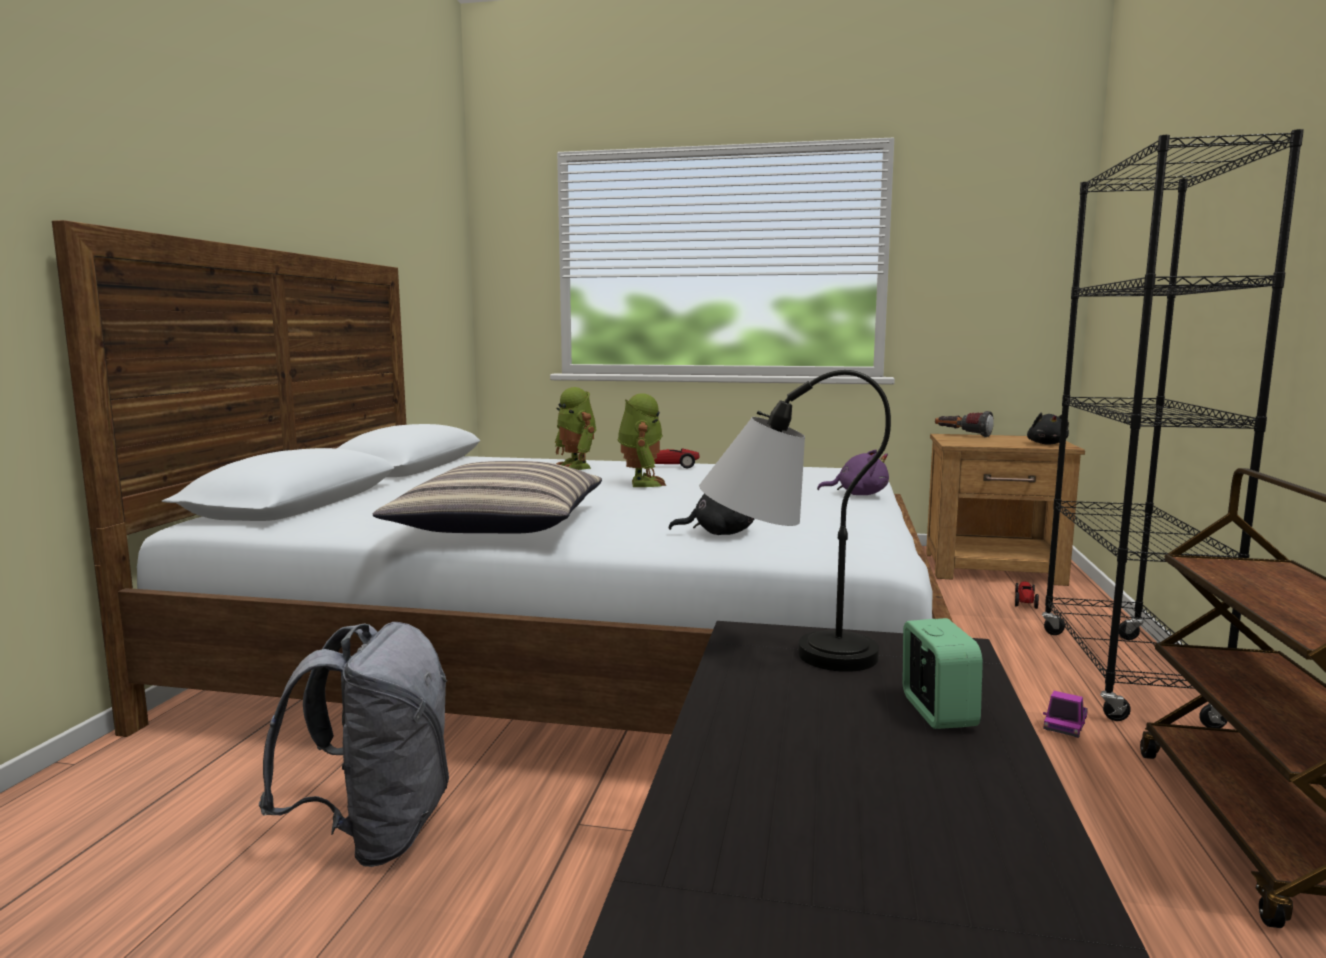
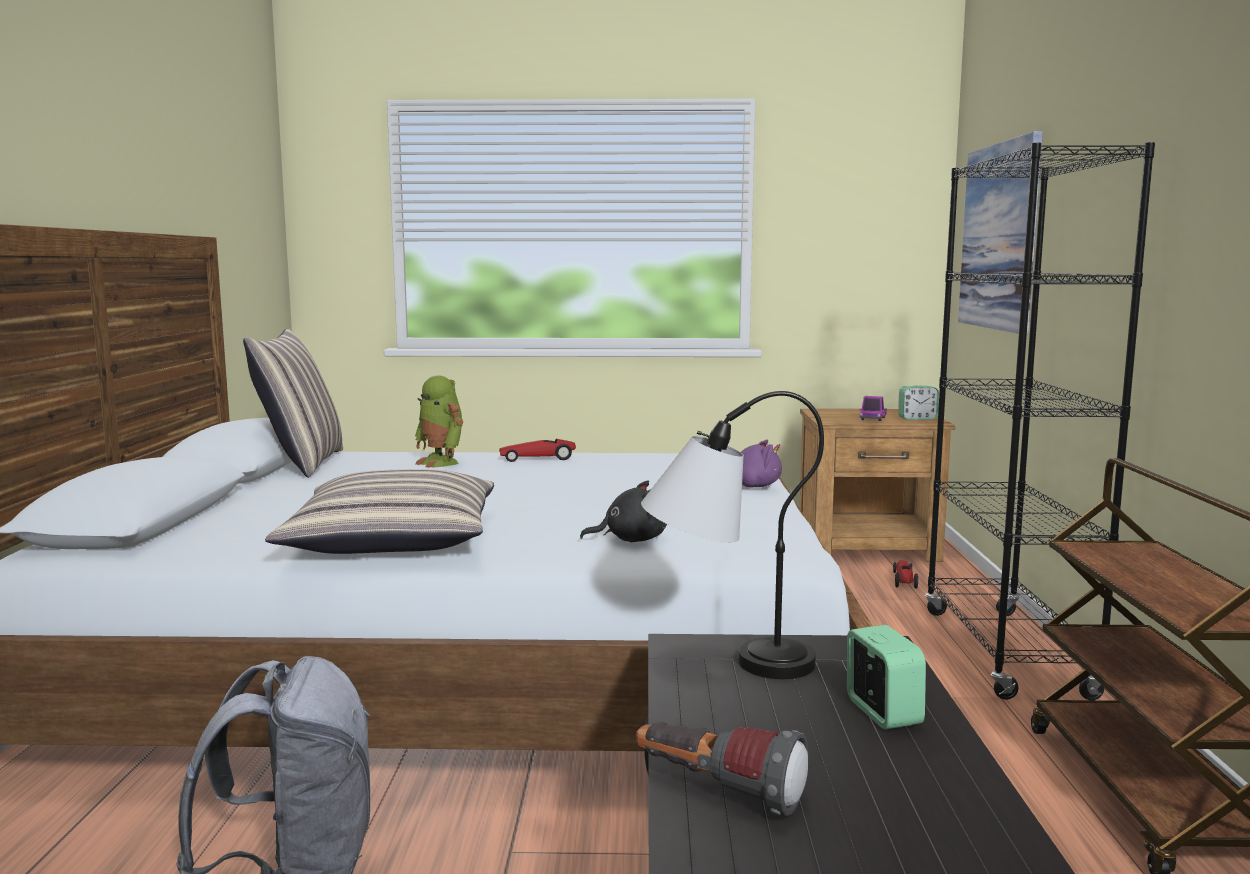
camera: 10 degrees left, 0 degrees up
toy robot [618,393,666,487] -> none
flashlight [935,411,994,437] -> flashlight moved to [636,722,808,816]
black plush toy [1027,412,1069,445] -> alarm clock [898,385,939,420]
toy truck [1043,691,1088,738] -> toy truck moved to [859,396,887,421]
none -> pillow [243,328,343,478]
none -> picture [958,131,1043,334]

